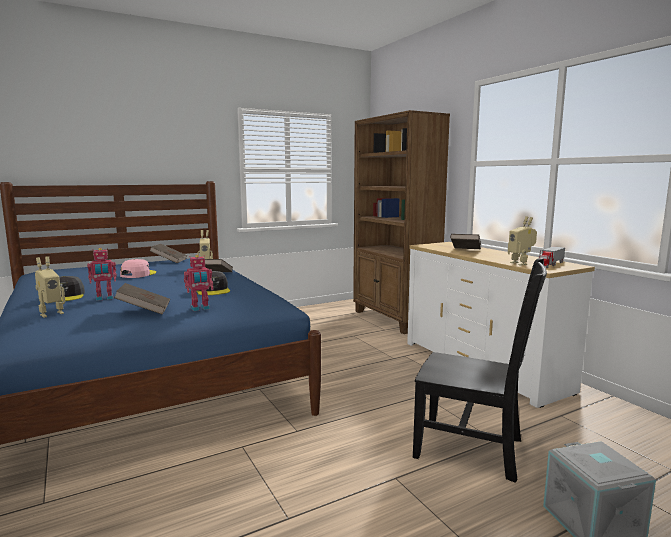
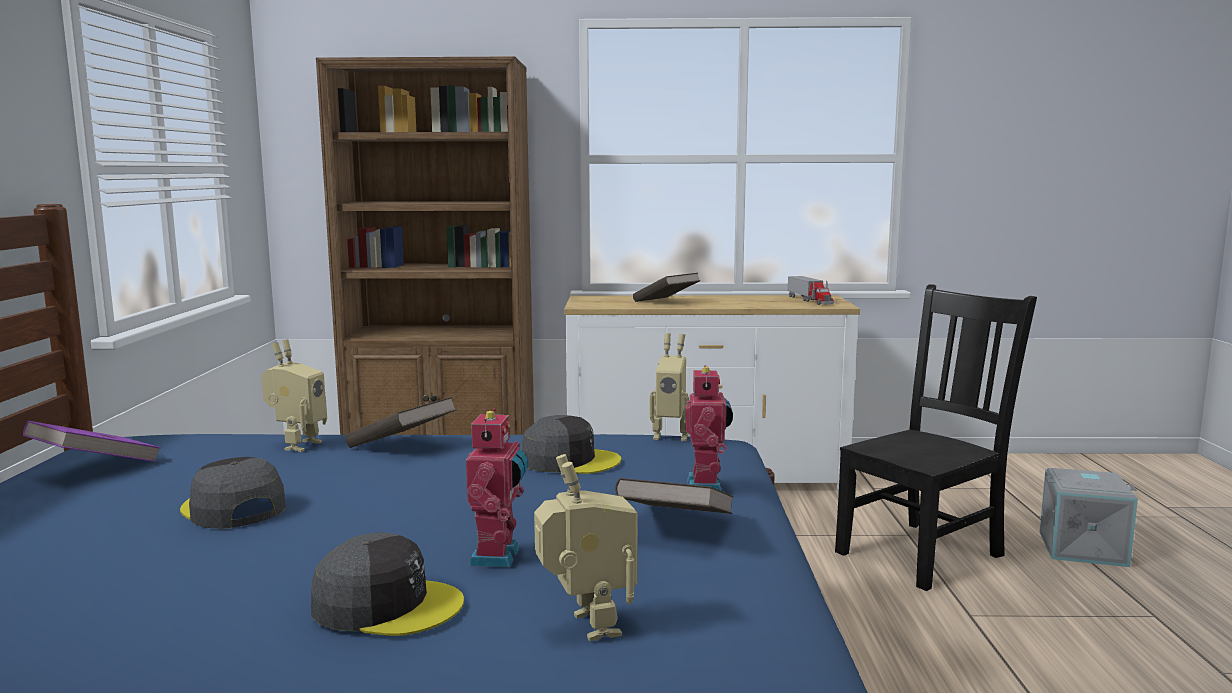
camera: 60 degrees left, 0 degrees up
pink cap [120,259,156,278] -> grey cap [180,457,286,529]
brown book [150,244,187,263] -> purple book [23,421,161,462]
toy robot [508,216,537,266] -> toy robot moved to [649,333,689,441]

